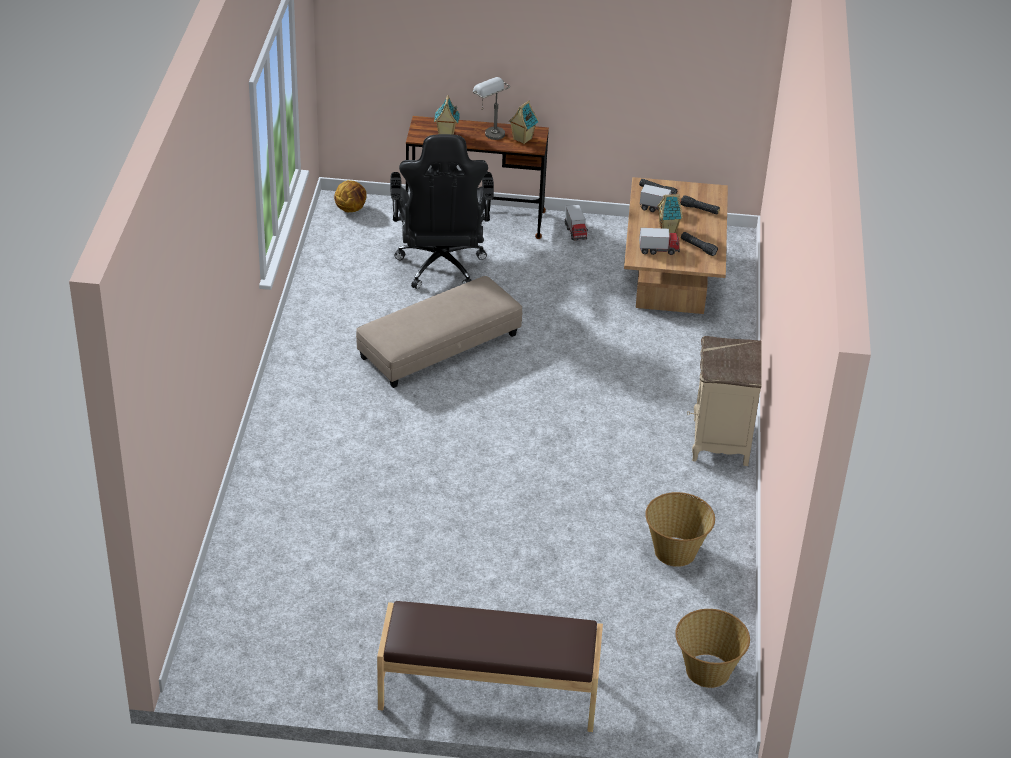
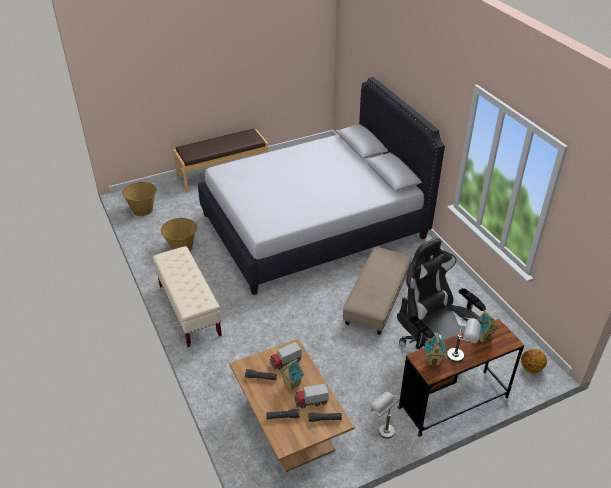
camera: 150 degrees right, 0 degrees up
toy truck [565,205,588,241] -> grey table lamp [369,392,399,439]
beige nightstand [687,336,762,466] -> beige bench [153,246,222,347]
none -> white bed [198,77,445,295]

